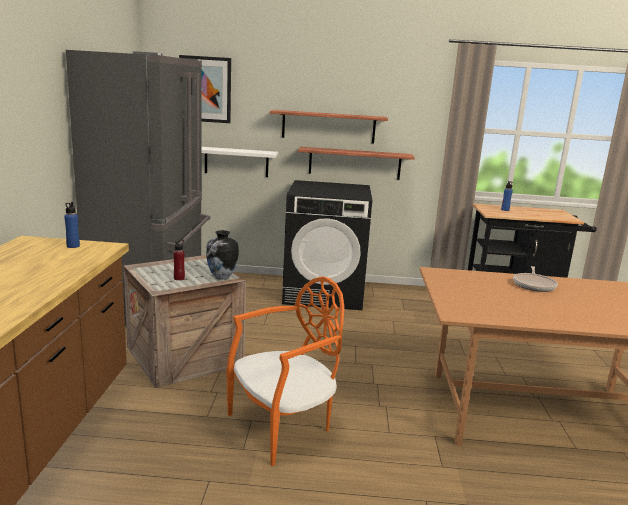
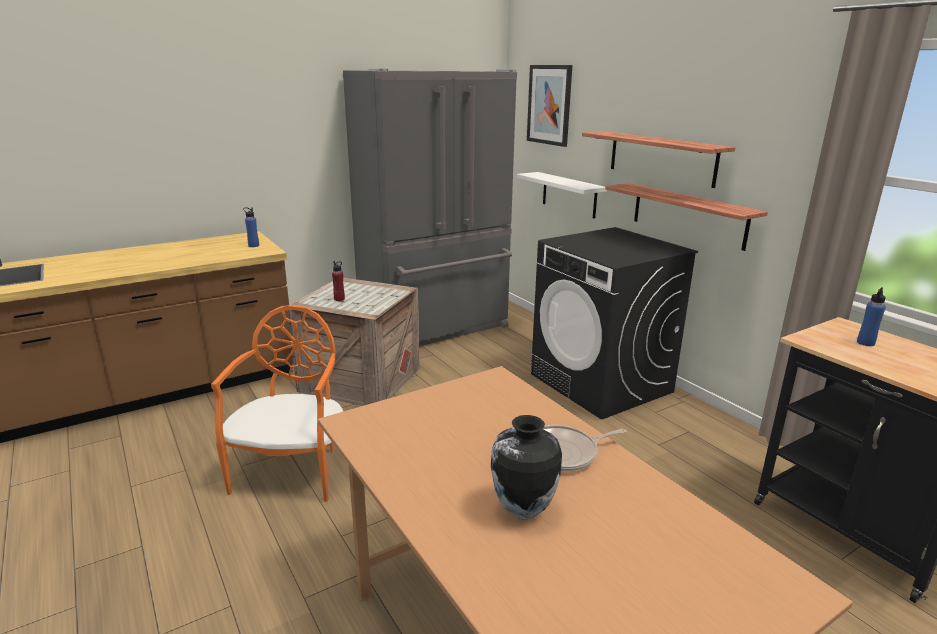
camera: 55 degrees right, 5 degrees up
vase [206,230,239,280] -> vase moved to [491,415,562,519]
orange chair [226,276,344,466] -> orange chair turned 105 degrees counterclockwise [211,305,343,502]

